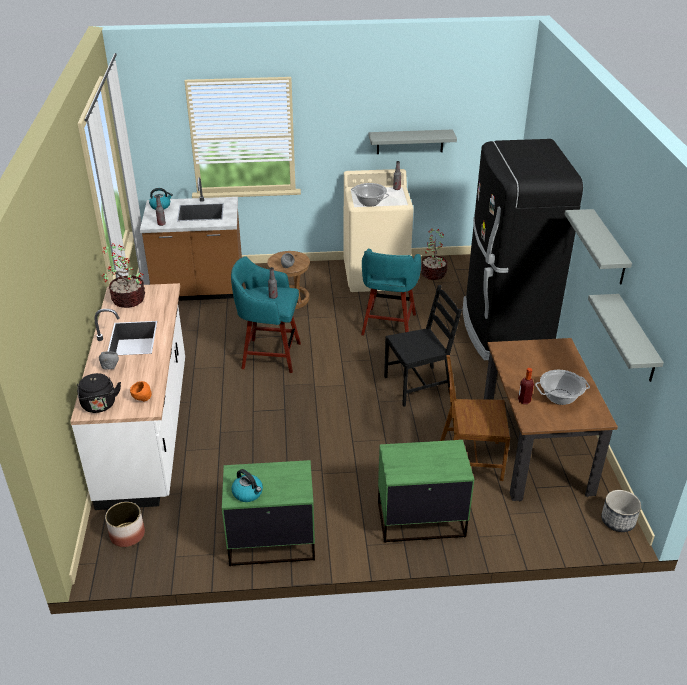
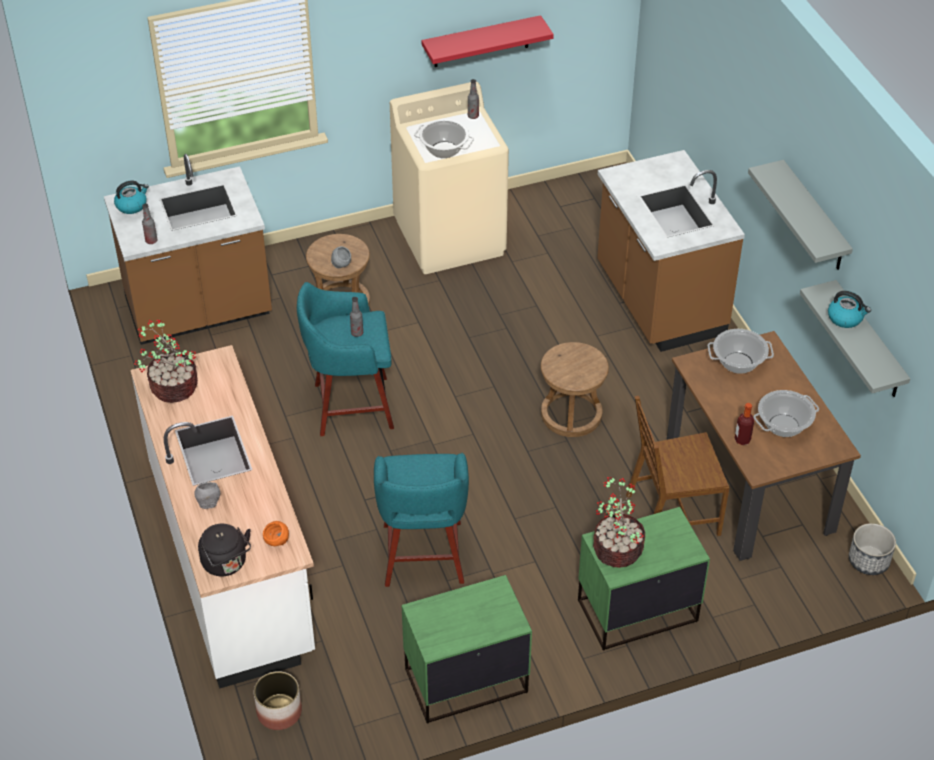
camera: 15 degrees left, 10 degrees up
kettle [231,469,263,502] -> kettle moved to [828,291,871,328]
turquoise stool [361,249,421,335] -> turquoise stool moved to [374,453,469,587]
grey shelf [369,130,457,154] -> red shelf [421,15,554,67]
black chair [384,285,462,407] -> brown stool [541,342,609,437]
potted plant [421,229,448,280] -> potted plant moved to [593,477,645,568]
black fridge [463,139,583,360] -> brown counter [597,150,745,352]
none -> cooking pot [708,329,774,374]

